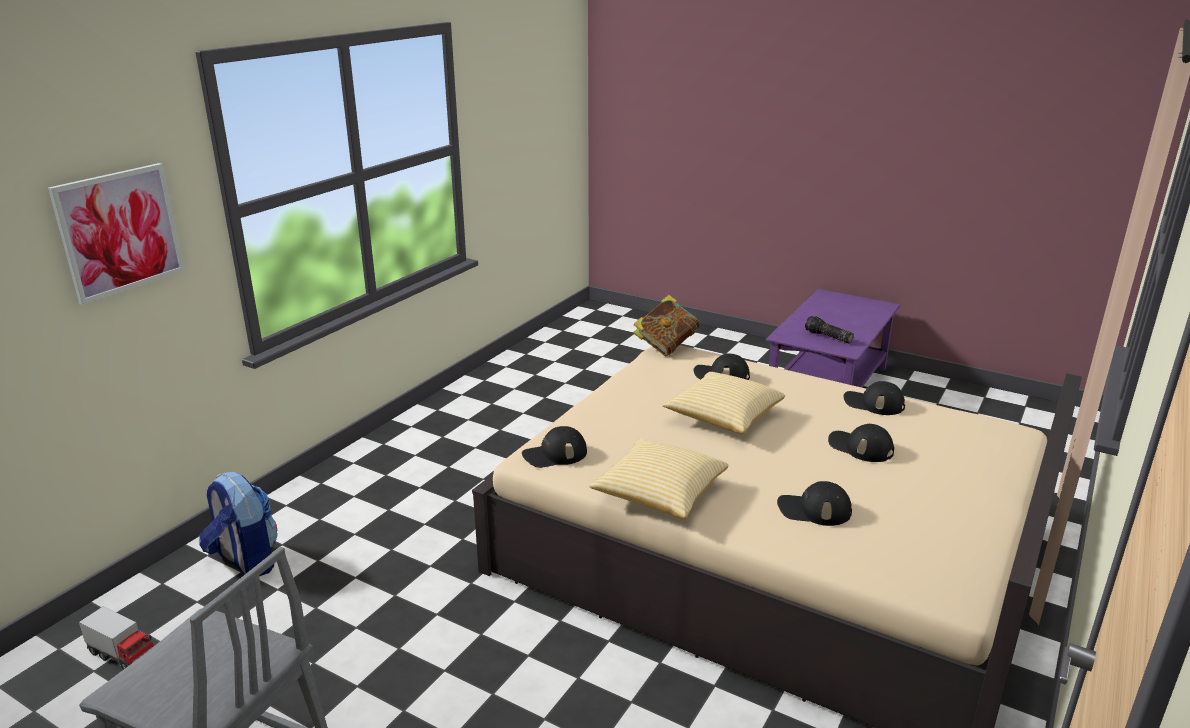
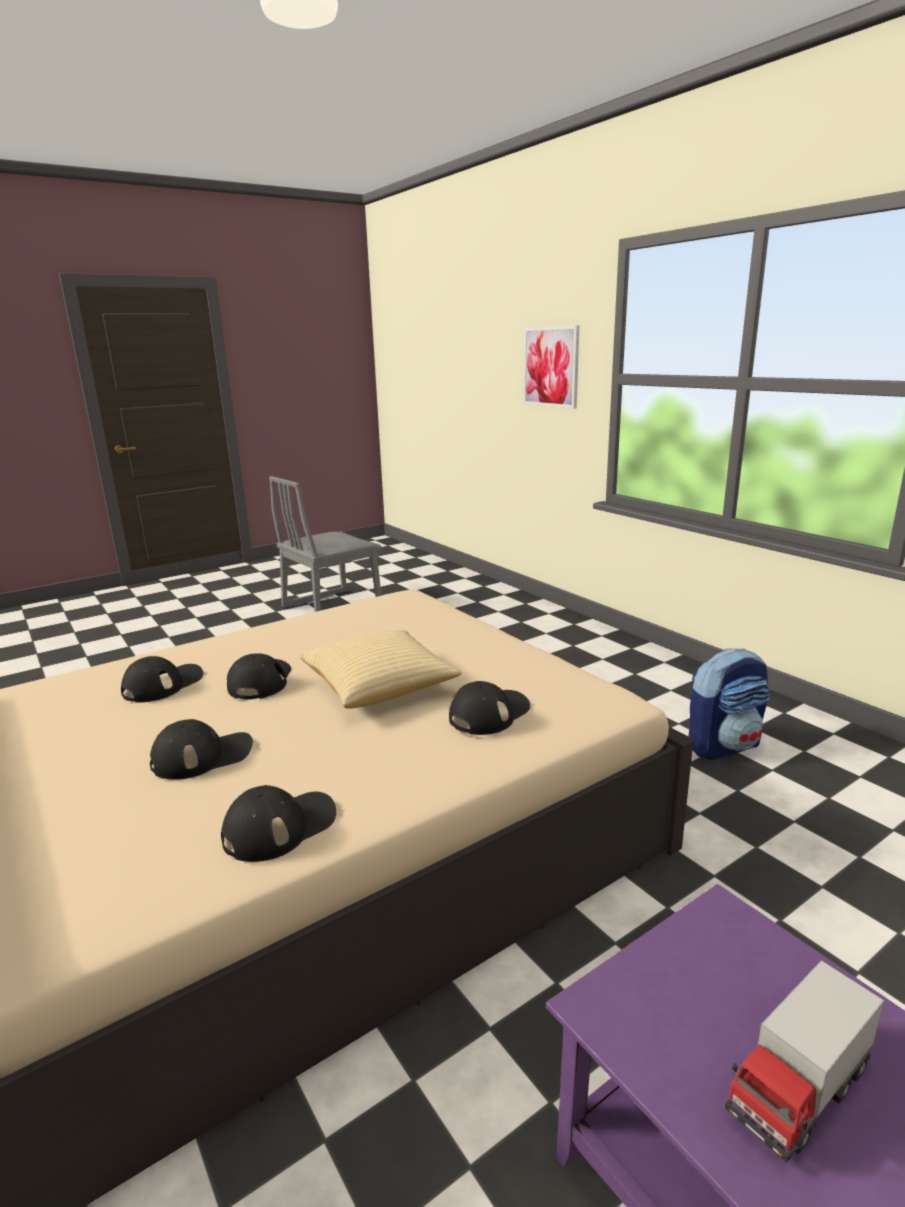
camera: 115 degrees right, 5 degrees down
toy truck [79,606,154,669] -> toy truck moved to [725,960,884,1163]
backpack [199,472,278,576] -> backpack moved to [688,648,770,760]
black cap [522,426,587,468] -> black cap moved to [227,653,291,700]
pillow [589,438,728,519] -> none
book [633,295,700,356] -> none
flashlight [805,316,854,343] -> none

